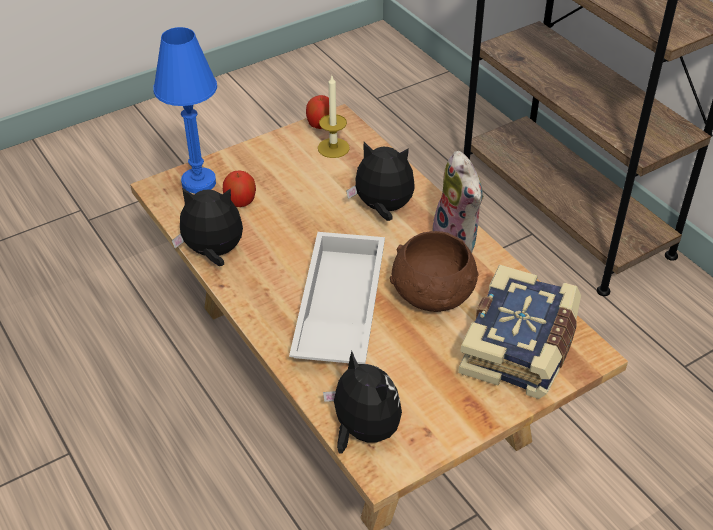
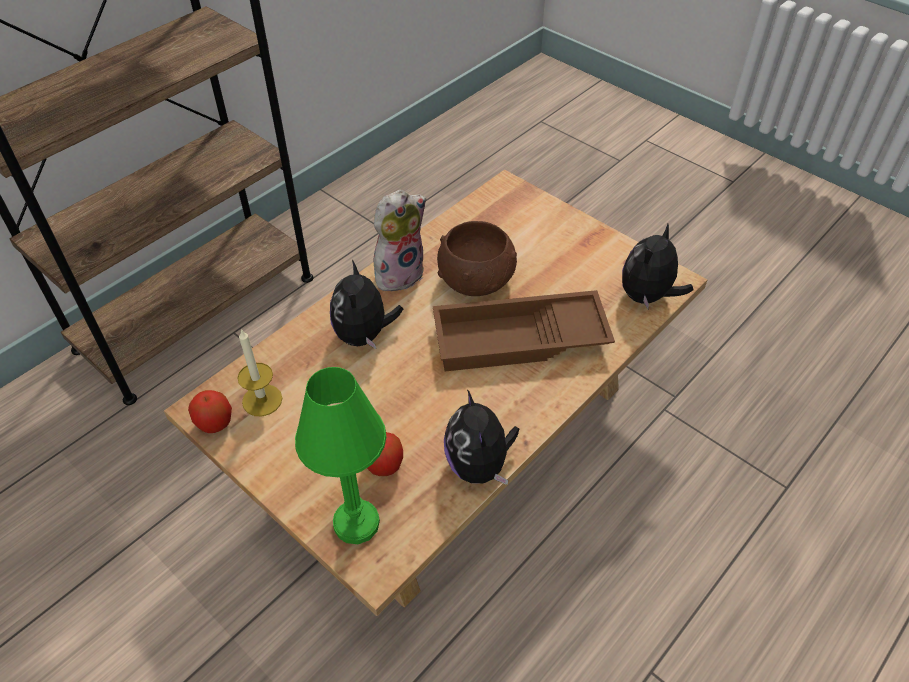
camera: 105 degrees left, 5 degrees up
blue table lamp [153,27,217,194] -> green table lamp [295,367,386,544]
white tray [289,232,385,364] -> brown tray [433,290,615,371]
book [458,265,581,399] -> none

